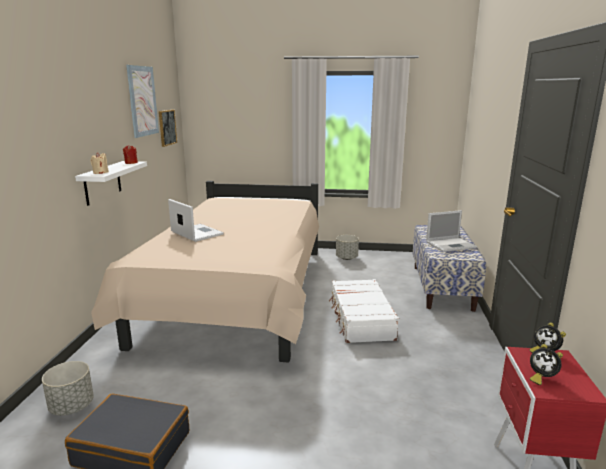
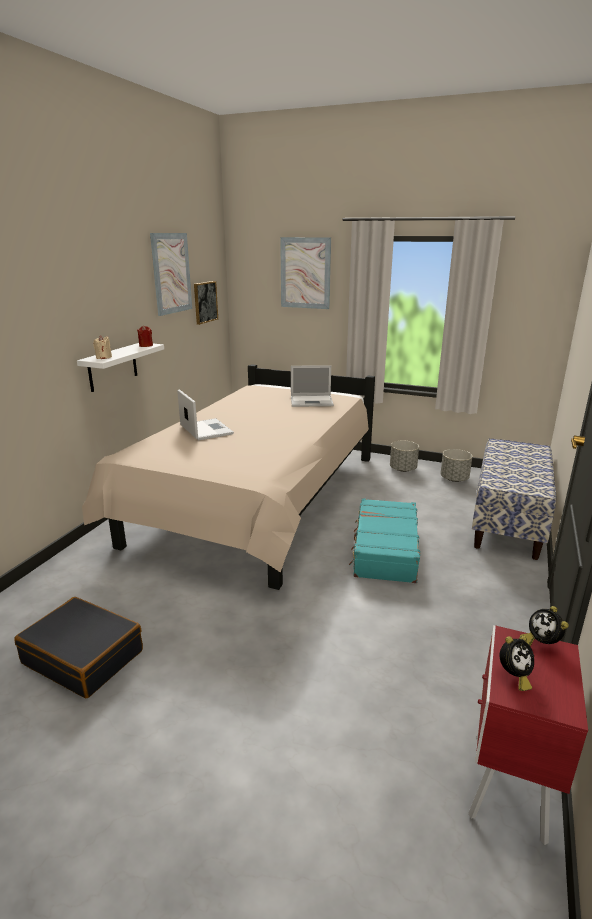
camera: 15 degrees right, 5 degrees up
grey planter [42,361,94,415] -> grey planter moved to [440,449,472,482]
white suitcase [329,279,399,343] -> turquoise suitcase [349,498,420,583]
laptop [426,210,477,252] -> laptop moved to [291,365,334,407]
alarm clock [530,344,563,385] -> alarm clock turned 75 degrees counterclockwise [500,635,534,691]
none -> picture [280,237,331,309]

